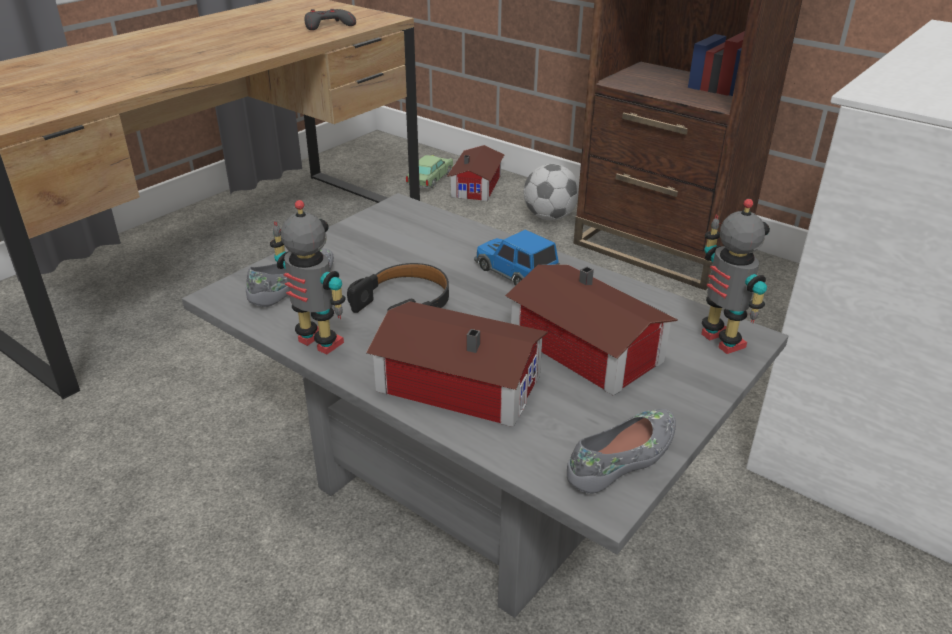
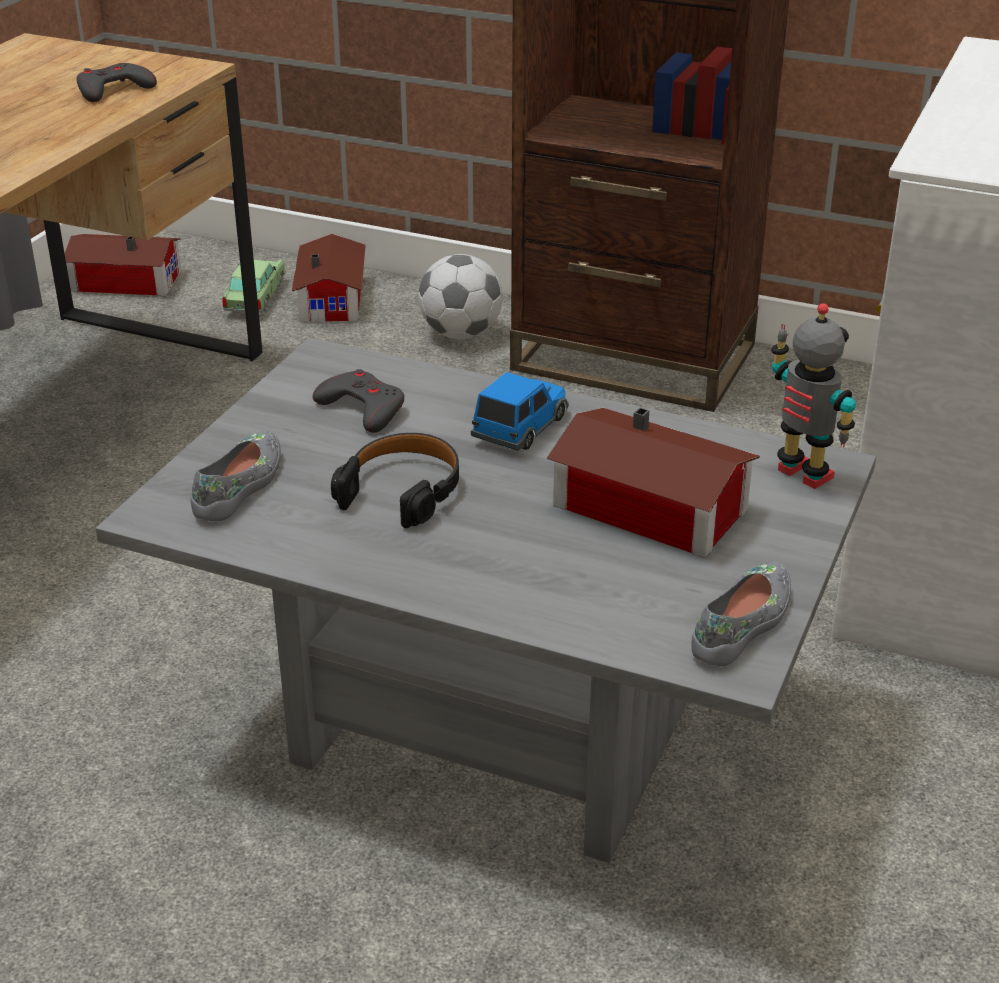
camera: 15 degrees left, 0 degrees up
toy robot [270,200,346,355] -> none
toy house [366,301,548,427] -> toy house moved to [65,234,181,296]
toy car [474,229,560,286] -> toy car turned 90 degrees clockwise [471,372,569,451]
none -> grey game controller [313,369,405,433]

